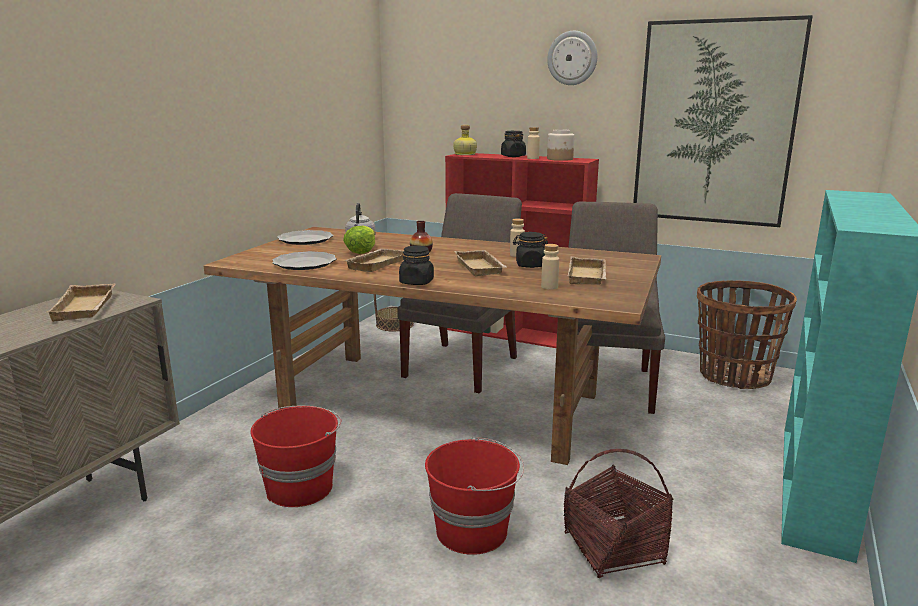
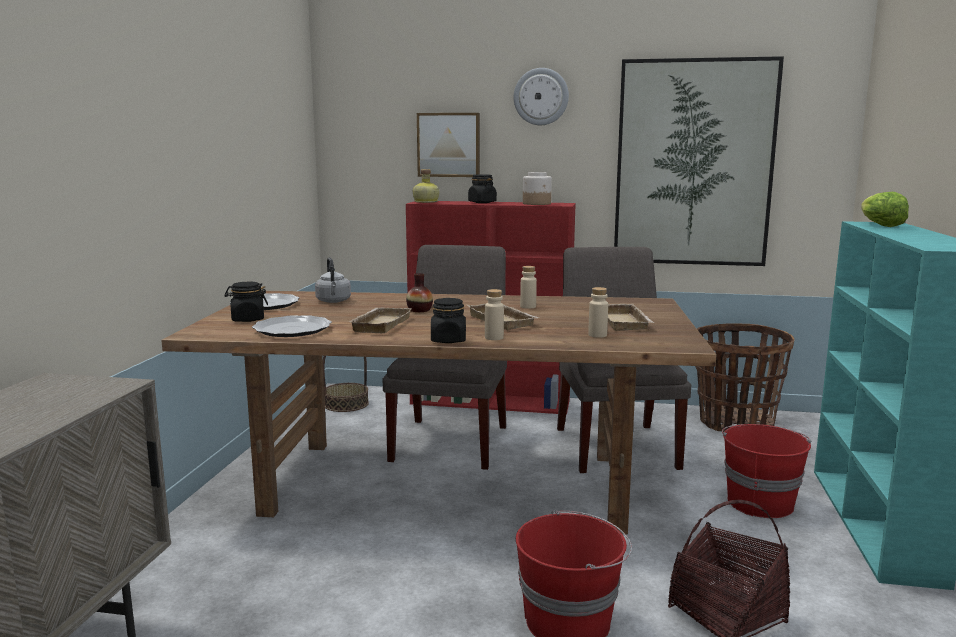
camera: 15 degrees left, 5 degrees down
beige tray [47,284,115,322] -> none
red bucket [250,405,342,507] -> red bucket moved to [722,424,811,518]
lettuce [343,226,375,254] -> lettuce moved to [861,192,909,227]
black jar [513,232,548,268] -> black jar moved to [224,282,268,322]
beige bottle [527,127,540,159] -> beige bottle moved to [485,289,504,340]
none -> picture [417,113,480,177]

